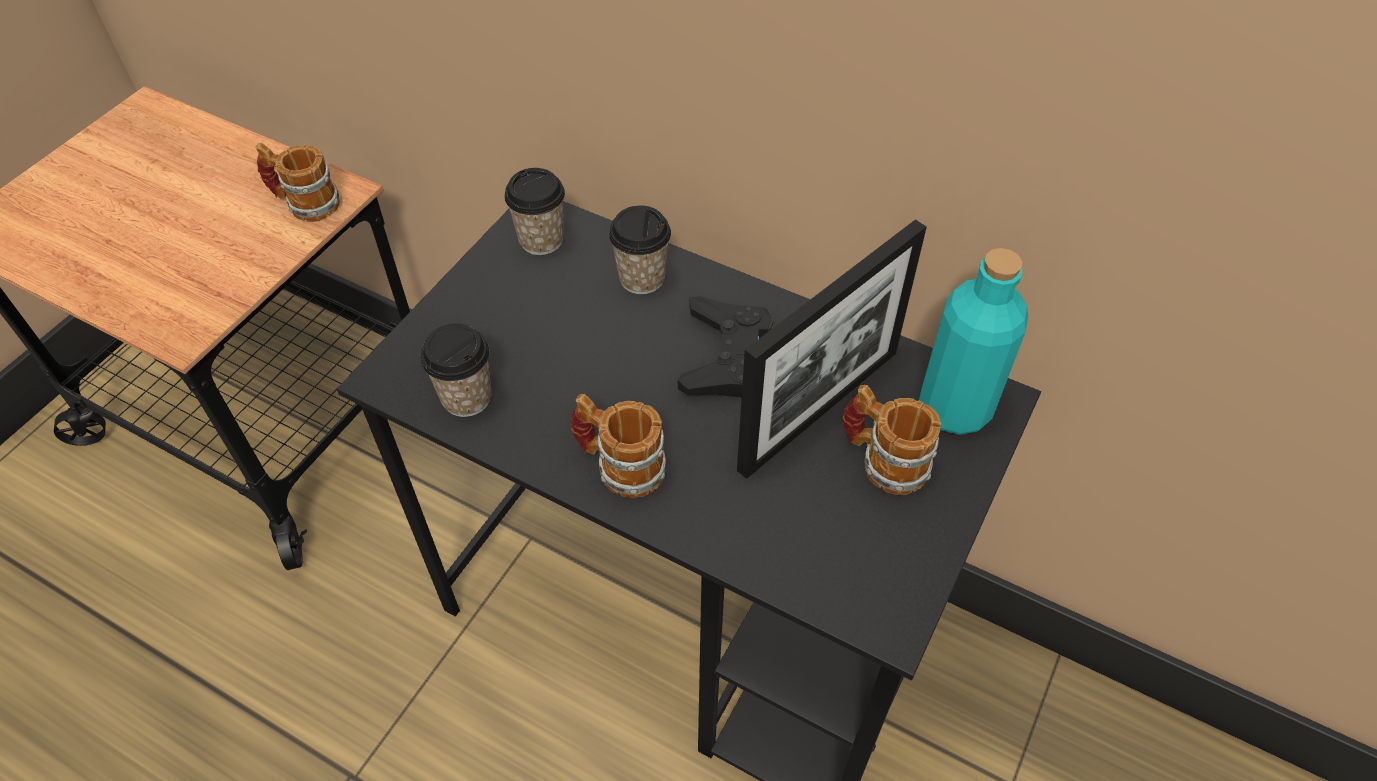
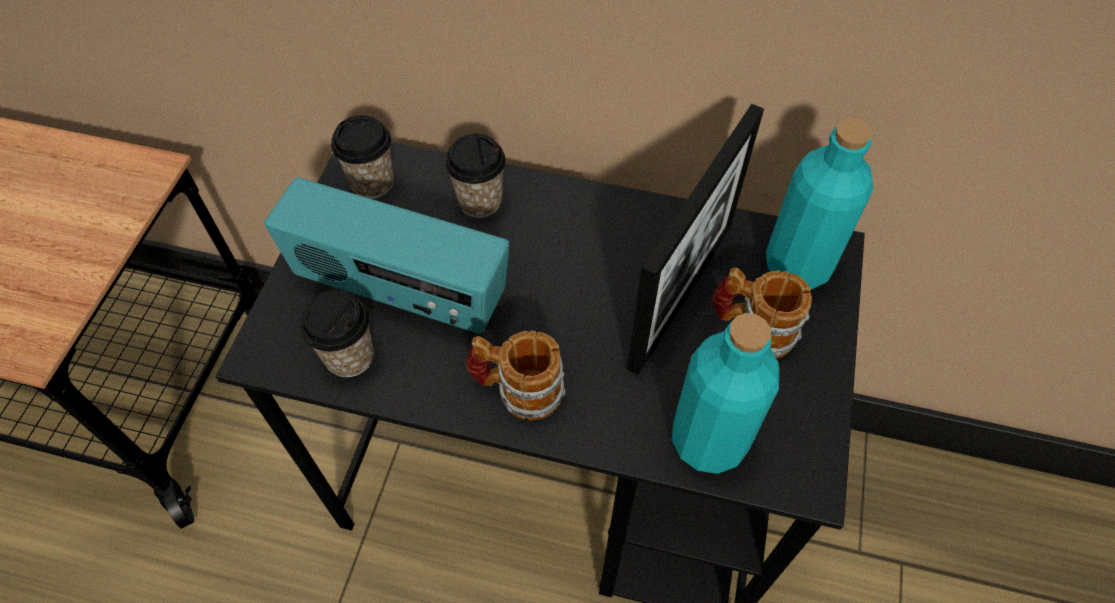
camera: 15 degrees left, 5 degrees up
mug [255,143,340,222] -> none
black game controller [678,296,774,397] -> none
none -> radio [264,178,509,334]
none -> turquoise bottle [672,313,779,474]

